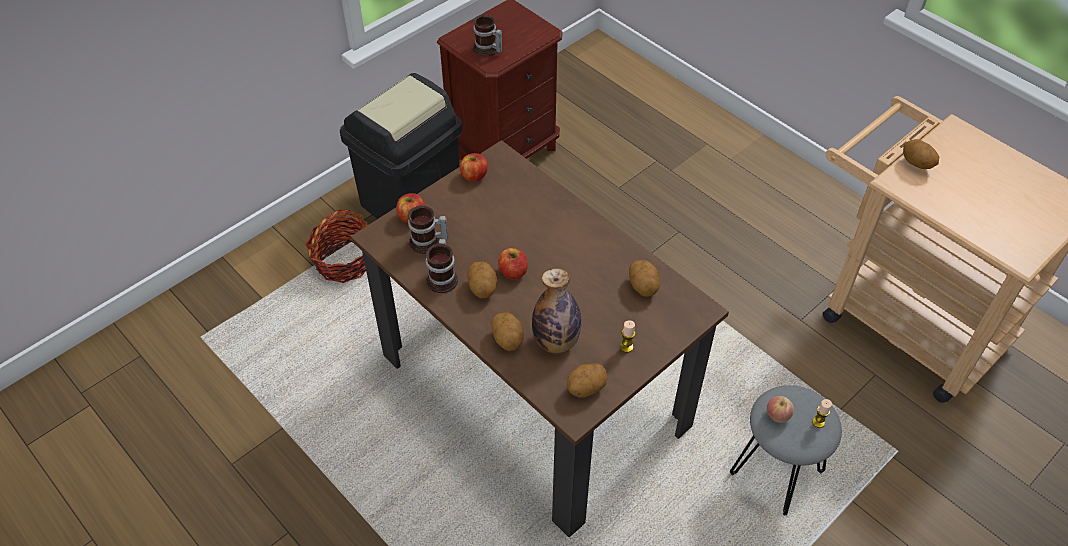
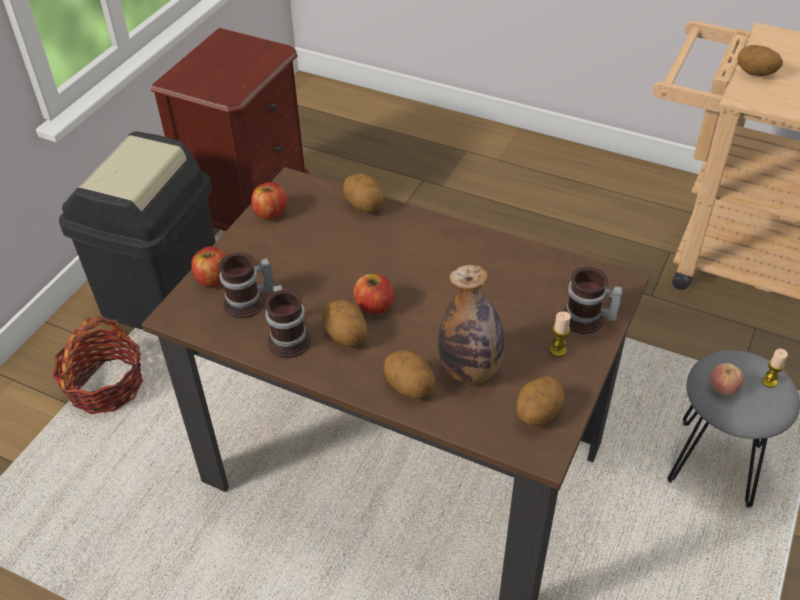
camera: 20 degrees left, 5 degrees down
mug [473,15,502,56] -> mug moved to [563,266,623,334]
potato [629,260,660,297] -> potato moved to [343,173,384,212]

